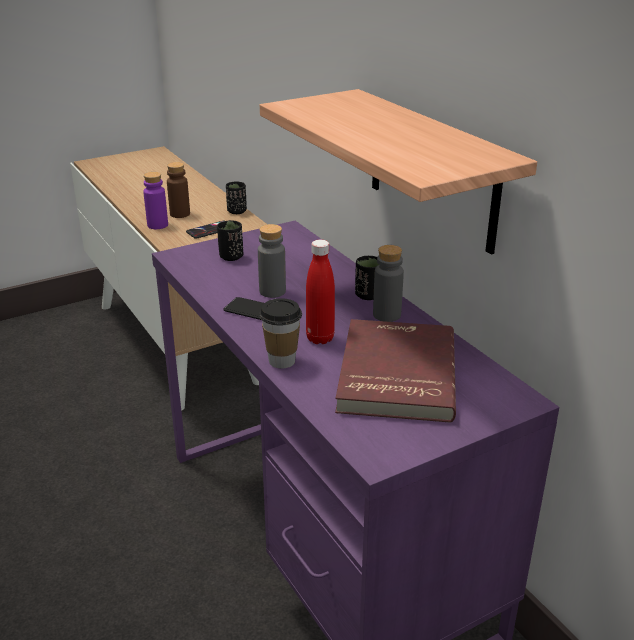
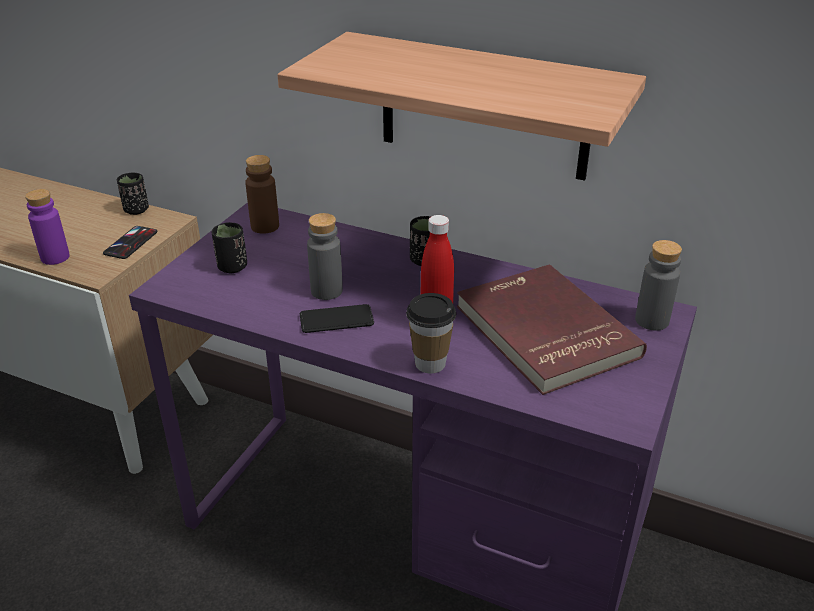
camera: 35 degrees left, 5 degrees up
brown bottle [167,162,190,218] -> brown bottle moved to [245,155,279,234]
grey bottle [373,245,404,322] -> grey bottle moved to [635,240,682,330]

